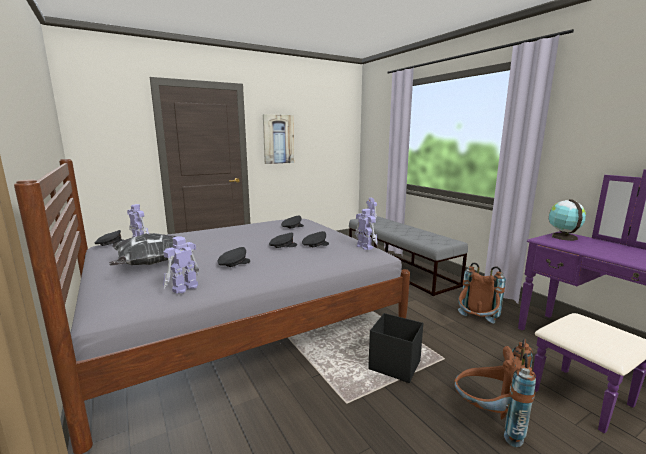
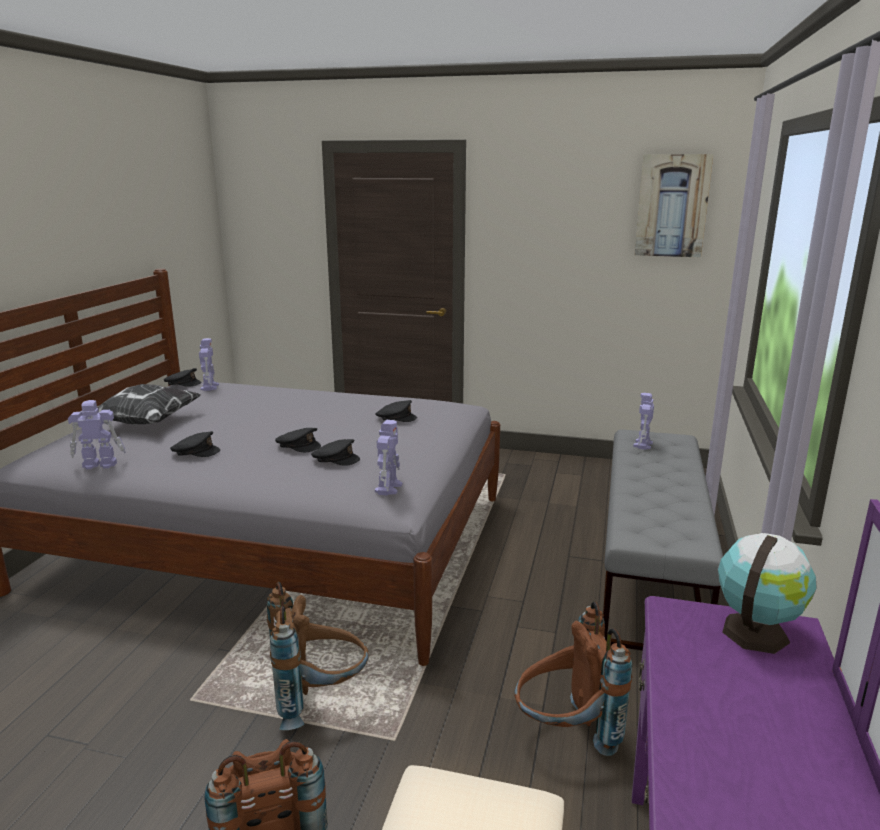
camera: 45 degrees right, 5 degrees up
picture [263,114,294,164] -> picture moved to [634,154,713,257]
black storage box [368,313,423,383] -> brown backpack [267,582,369,730]

